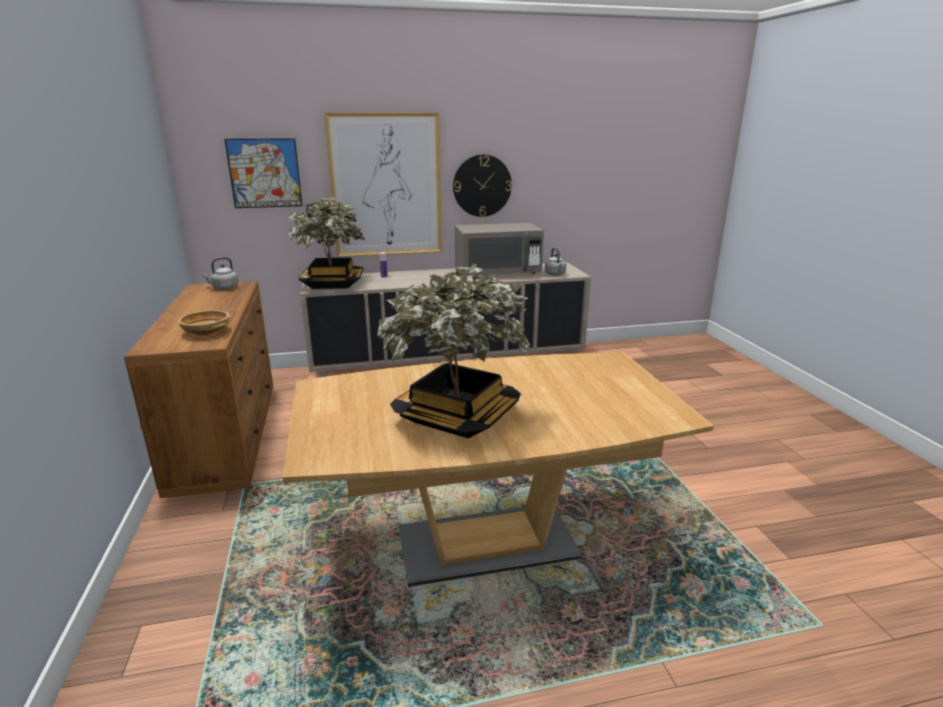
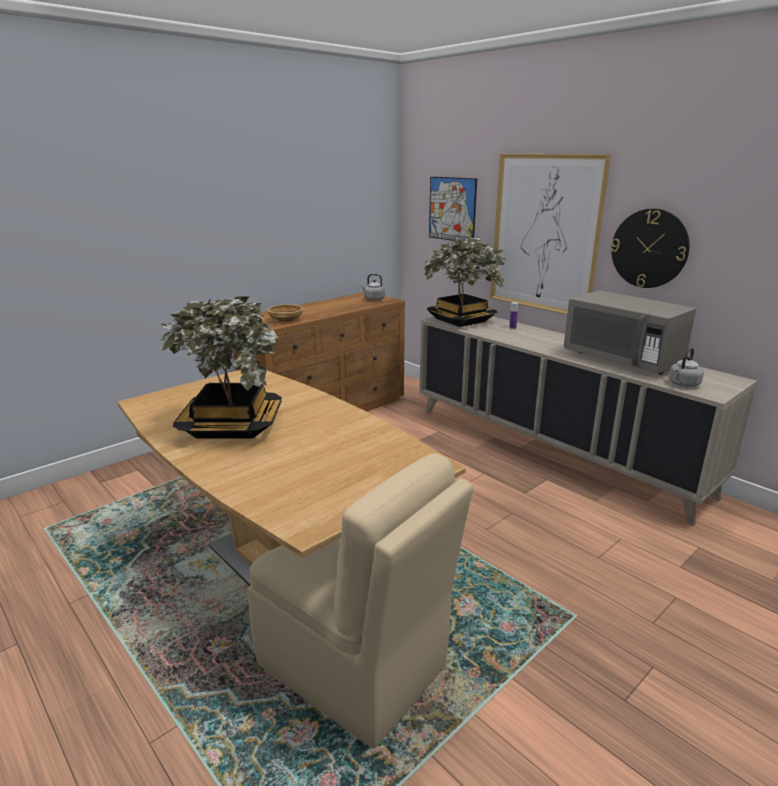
camera: 60 degrees right, 0 degrees up
none -> beige chair [248,454,473,748]

